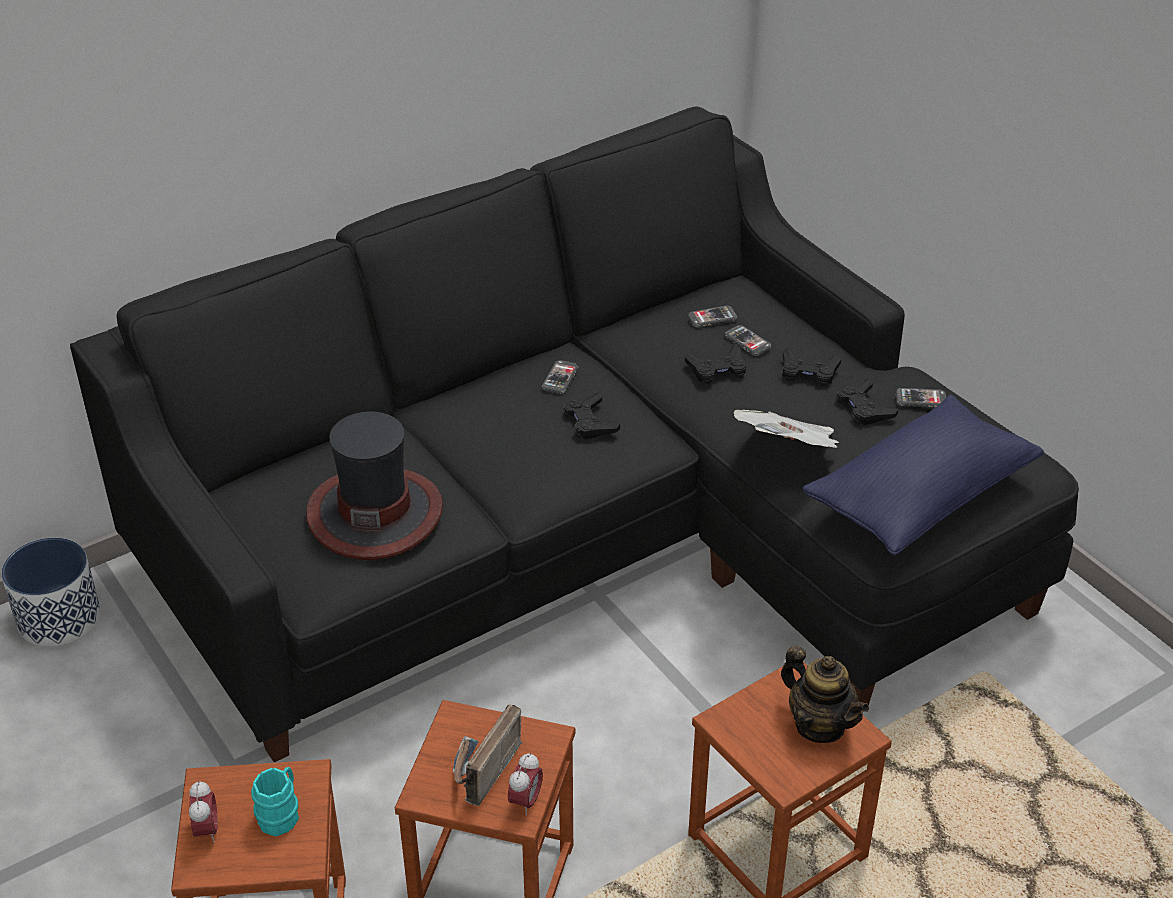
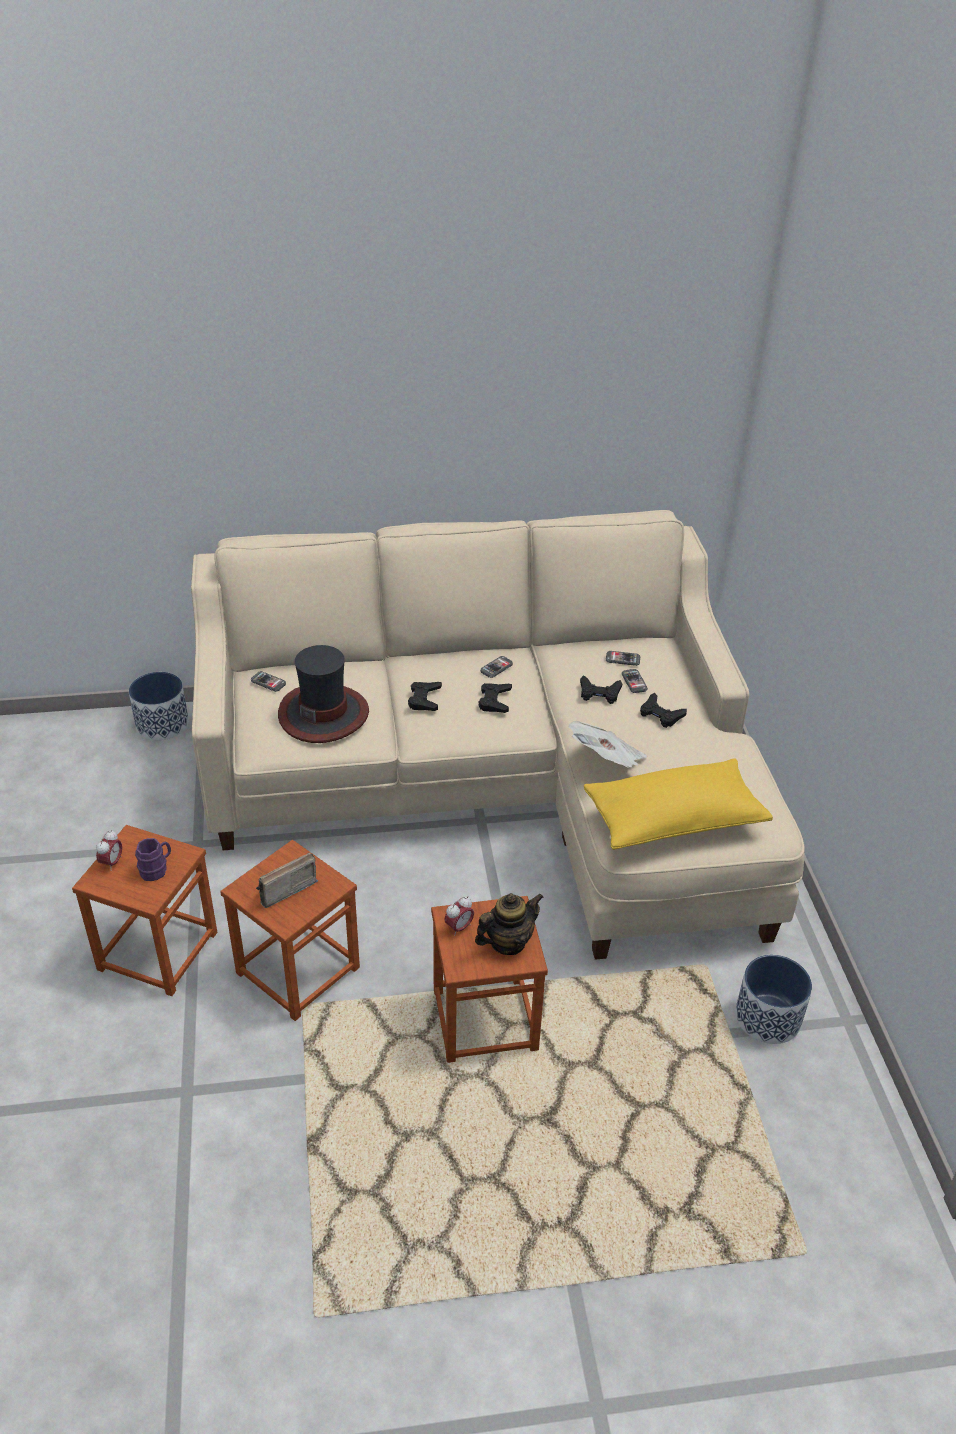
camera: 25 degrees right, 0 degrees up
black sofa [70,106,1079,762] -> beige sofa [191,510,805,960]
turquoise mug [251,767,299,836] -> purple mug [135,838,171,881]
alarm clock [508,752,543,816] -> alarm clock moved to [444,896,474,936]
teapot [781,645,869,743] -> teapot turned 105 degrees counterclockwise [475,893,544,955]
blue pillow [802,395,1044,556] -> yellow pillow [584,758,773,850]
black game controller [837,378,898,425] -> black game controller moved to [408,682,442,711]
phone [896,388,946,408] -> phone moved to [251,671,286,692]
none -> planter [735,955,812,1044]

